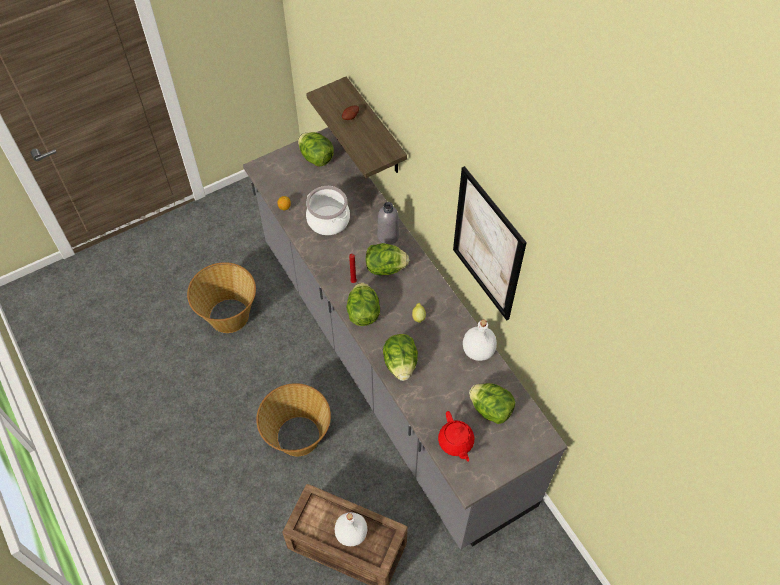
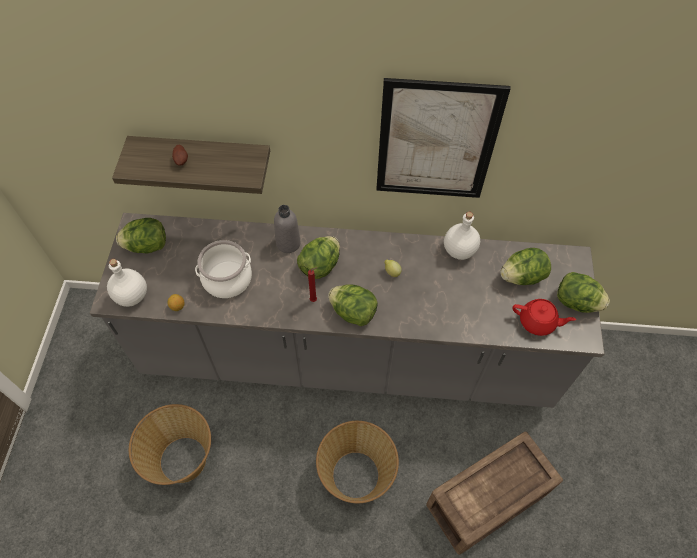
camera: 55 degrees left, 0 degrees up
white bottle [335,512,367,546] -> white bottle moved to [107,259,147,307]
lettuce [383,334,418,381] -> lettuce moved to [557,272,610,313]

